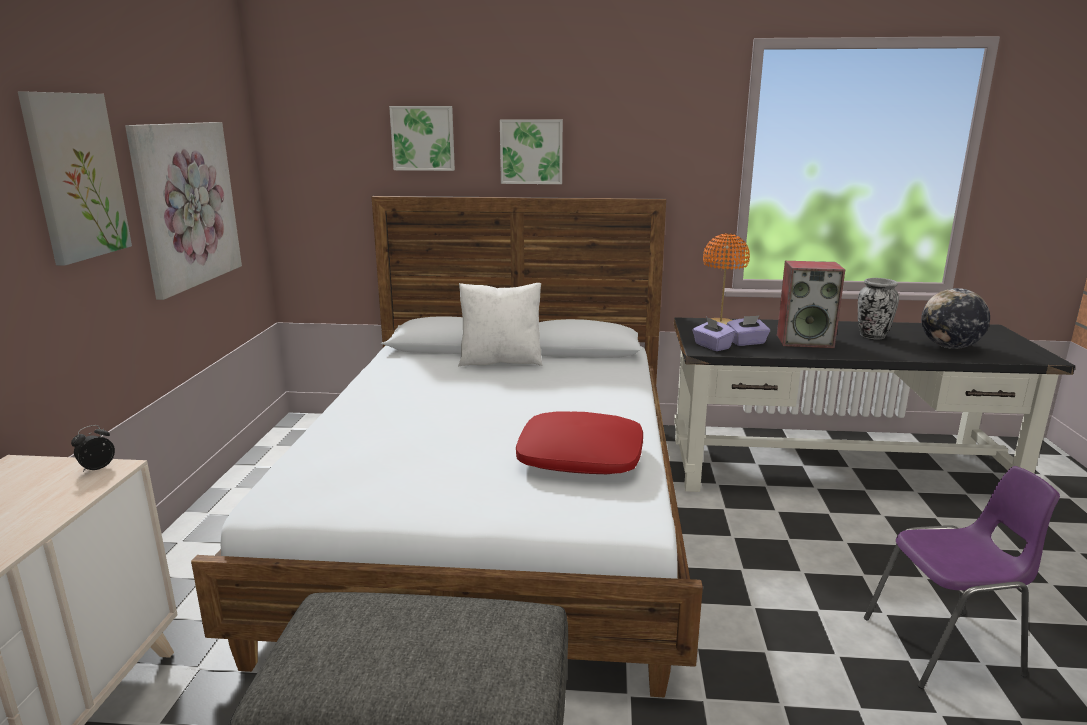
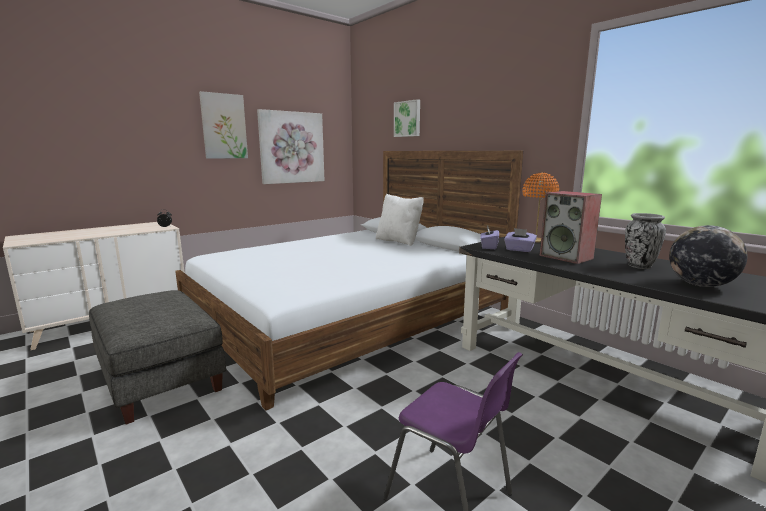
camera: 45 degrees right, 5 degrees down
picture [500,119,563,184] -> none
red pillow [516,411,643,474] -> none

